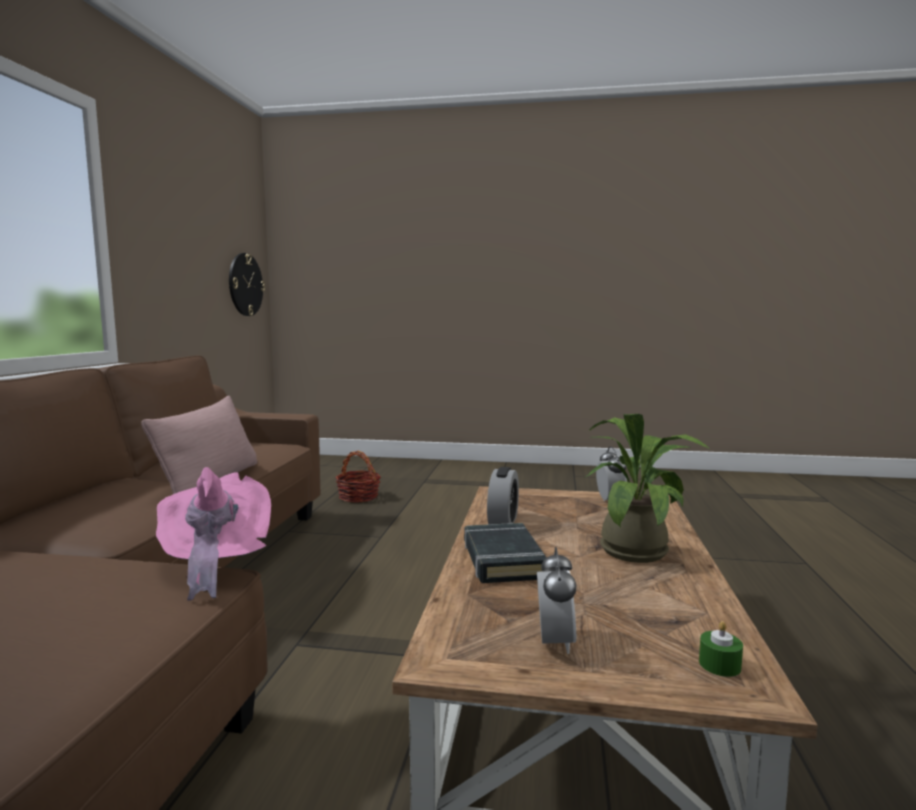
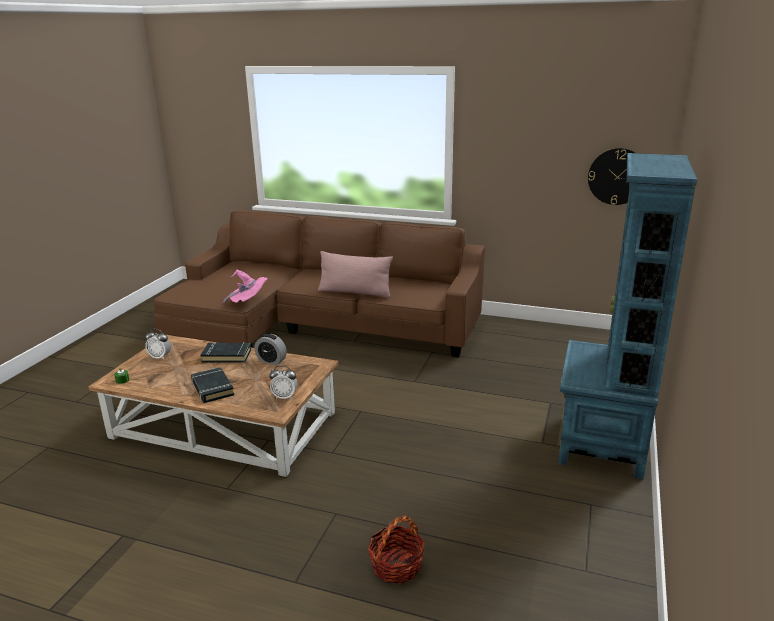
camera: 100 degrees right, 15 degrees up
basket [336,451,381,502] -> basket moved to [368,516,425,584]
potted plant [584,414,709,563] -> black book [191,367,234,403]
none -> blue cabinet [558,153,698,479]

